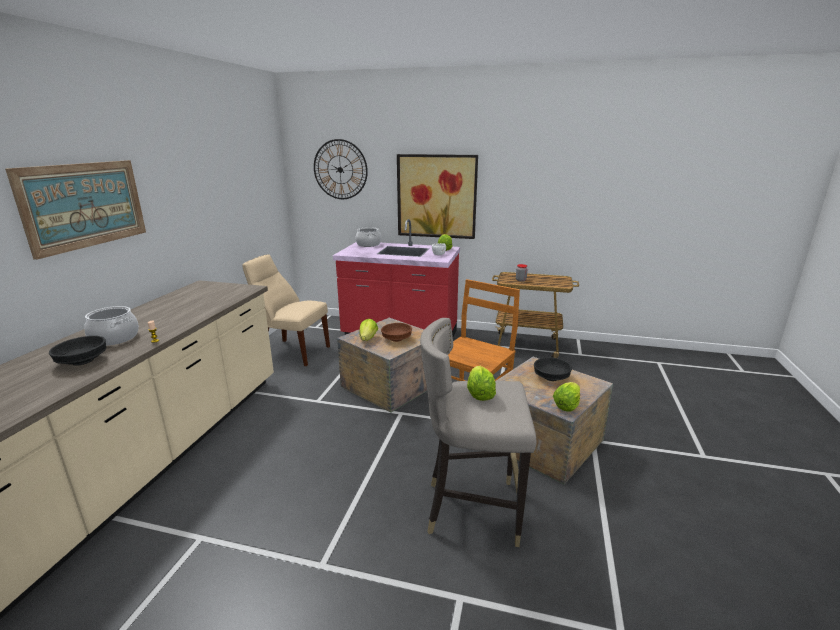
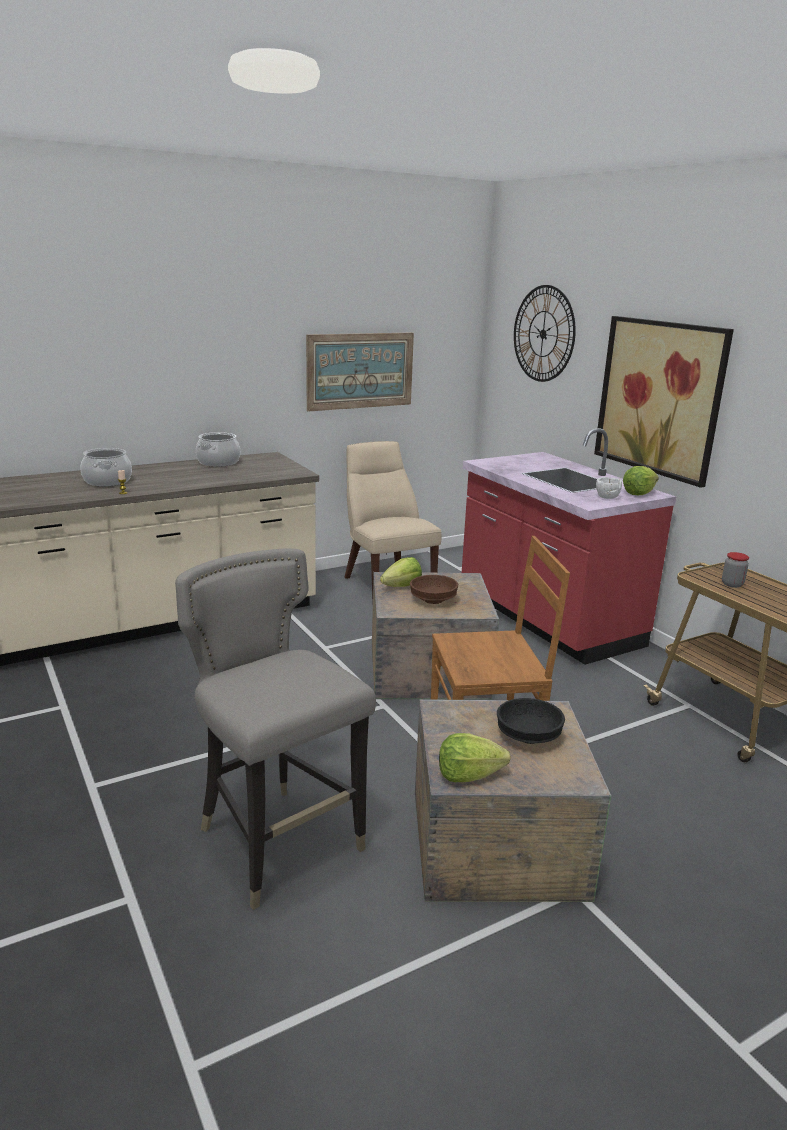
camera: 45 degrees right, 0 degrees up
picture [5,160,146,260] -> picture moved to [306,333,414,412]
black bowl [49,336,106,366] -> none
cooking pot [356,227,381,247] -> cooking pot moved to [196,432,240,467]
lettuce [467,366,496,401] -> none

